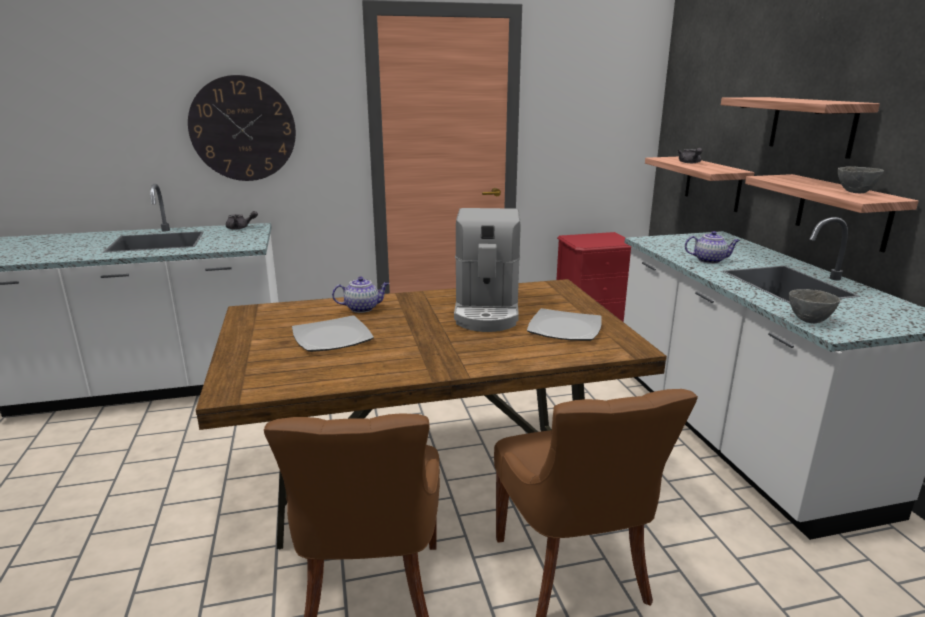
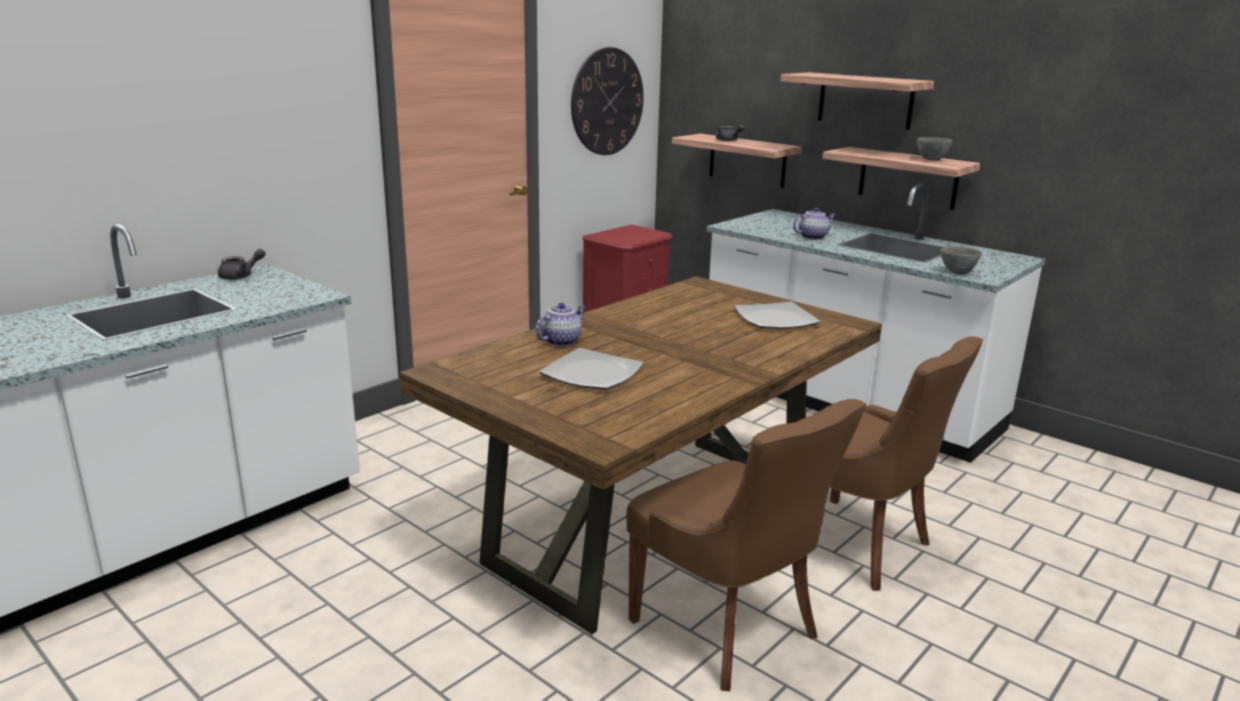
camera: 35 degrees left, 0 degrees up
wall clock [188,75,296,181] -> wall clock moved to [571,47,644,155]
coffee machine [454,208,521,332] -> none

